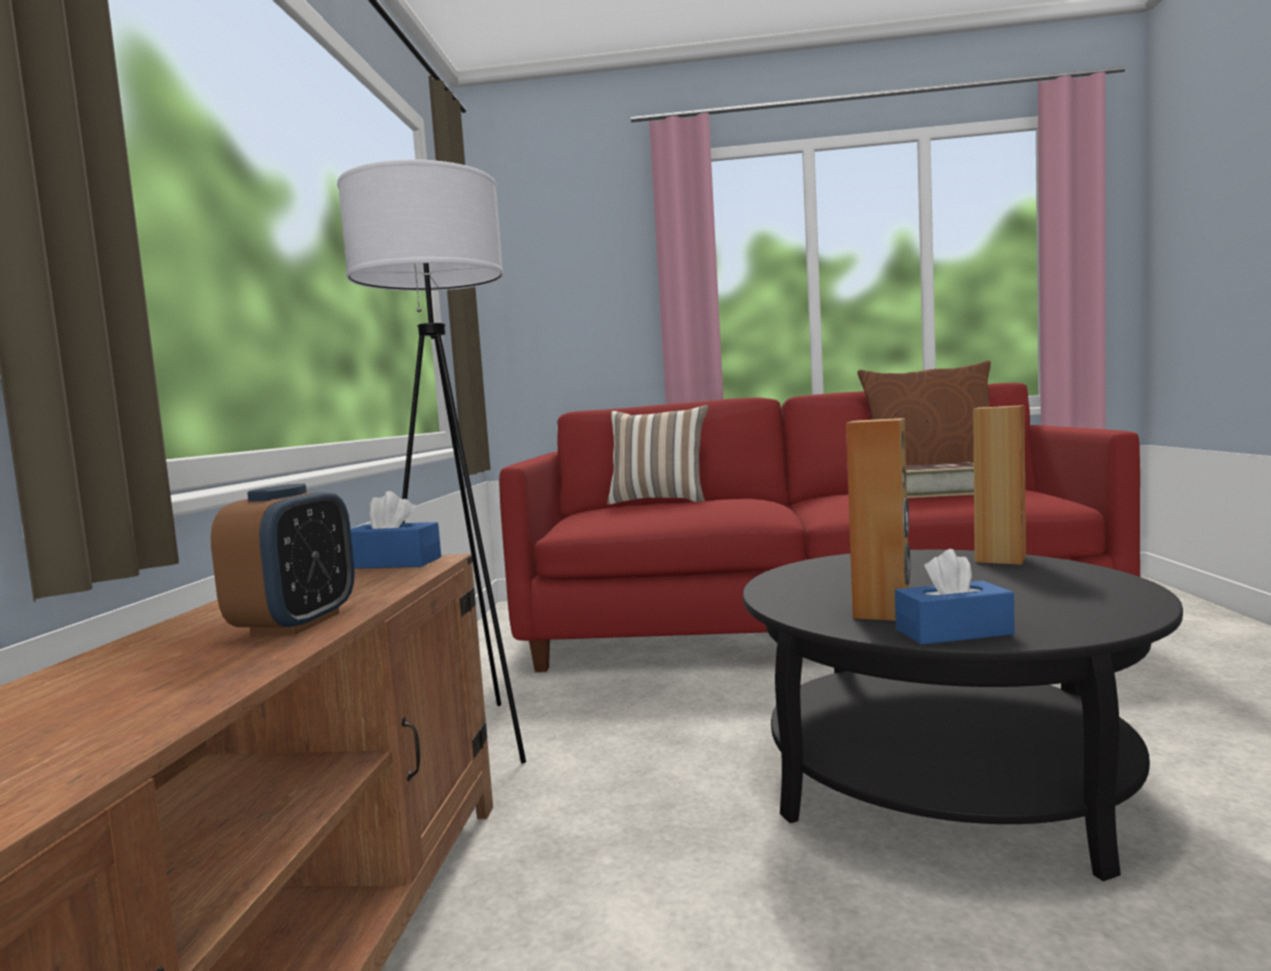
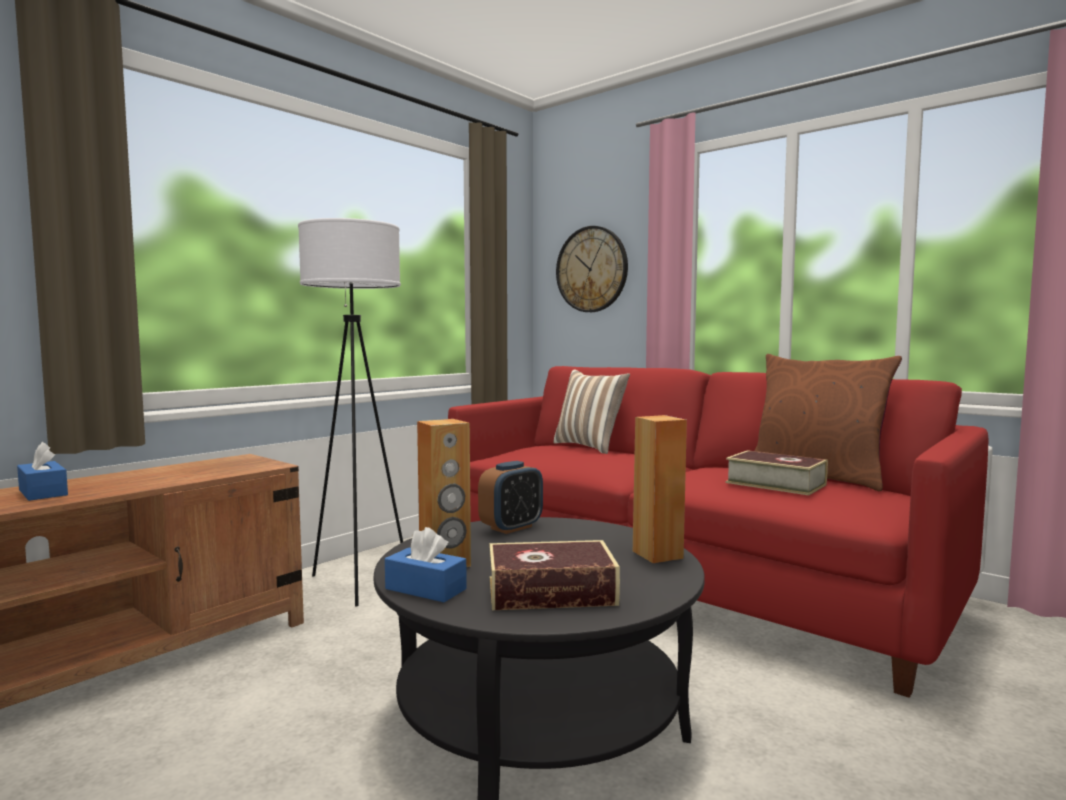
camera: 35 degrees right, 0 degrees up
alarm clock [211,484,355,635] -> alarm clock moved to [478,461,543,534]
blue tissue box [351,491,441,569] -> blue tissue box moved to [17,442,68,501]
none -> book [490,540,620,610]
none -> wall clock [556,226,628,312]

